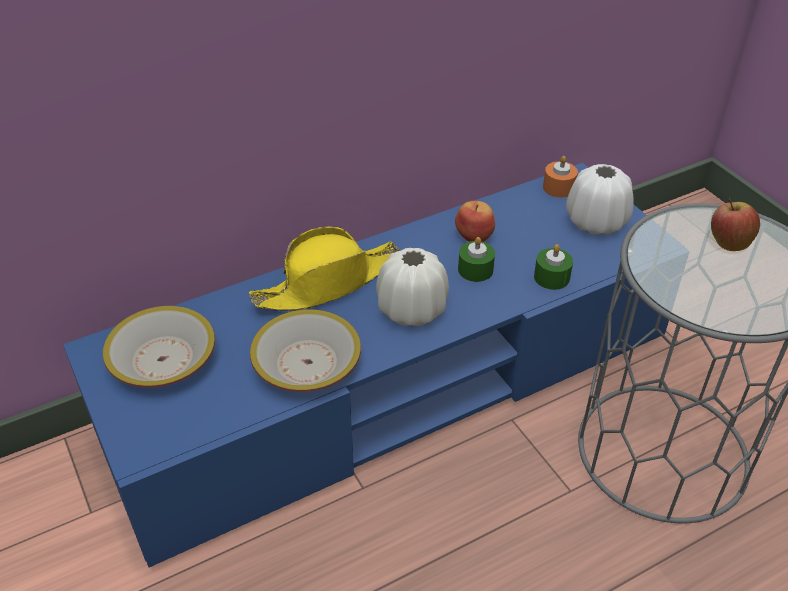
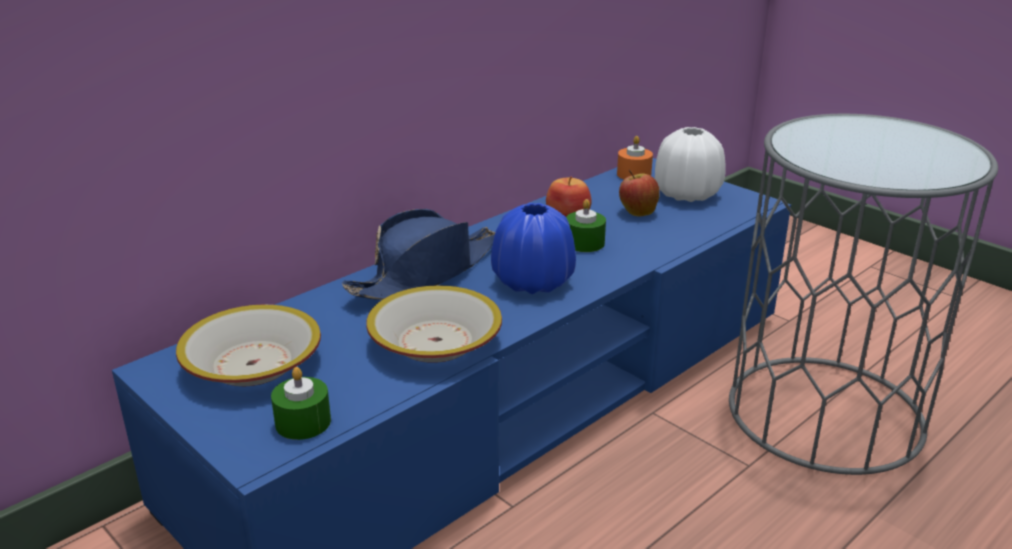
camera: 15 degrees left, 15 degrees down
yellow hat [249,226,400,311] -> blue hat [342,209,495,300]
white vase [376,248,449,326] -> blue vase [491,203,576,294]
green candle [534,244,573,290] -> green candle moved to [271,367,331,440]
apple [711,198,760,251] -> apple moved to [619,169,660,217]

